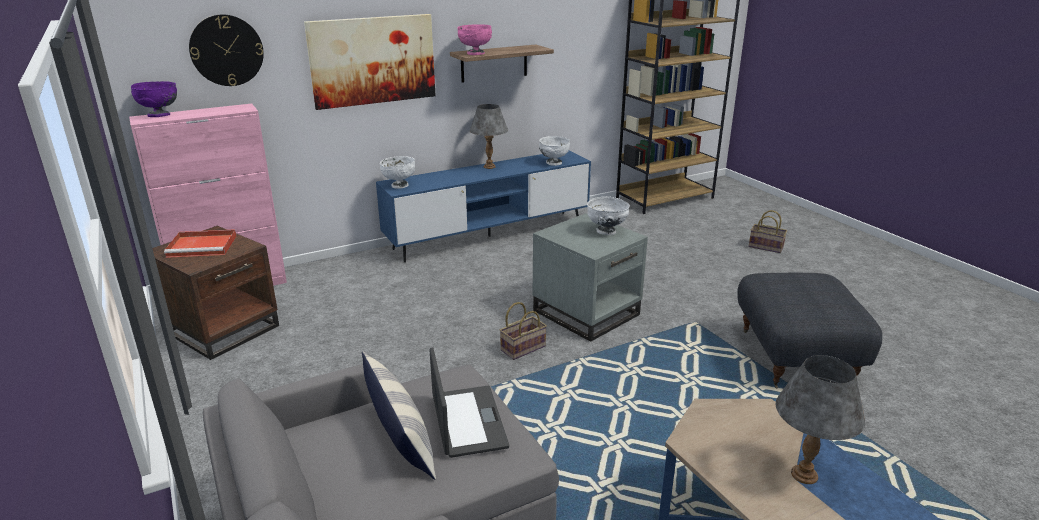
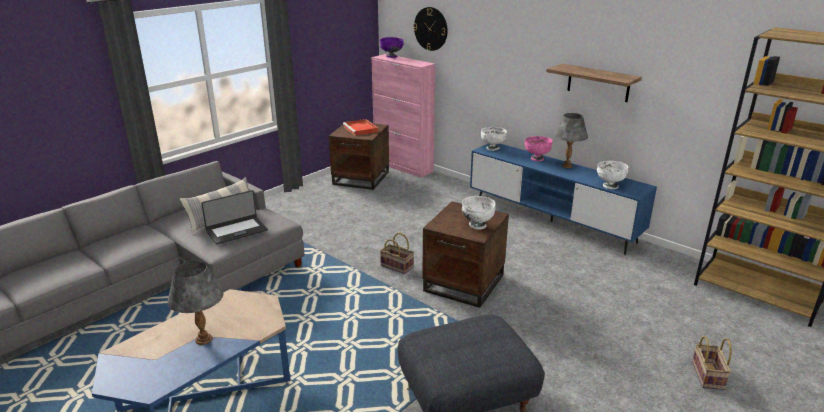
camera: 70 degrees right, 0 degrees up
picture [304,14,436,110] -> none
pink bowl [457,24,492,55] -> pink bowl moved to [524,136,553,161]
grey side table [533,213,648,342] -> brown side table [422,201,509,308]

